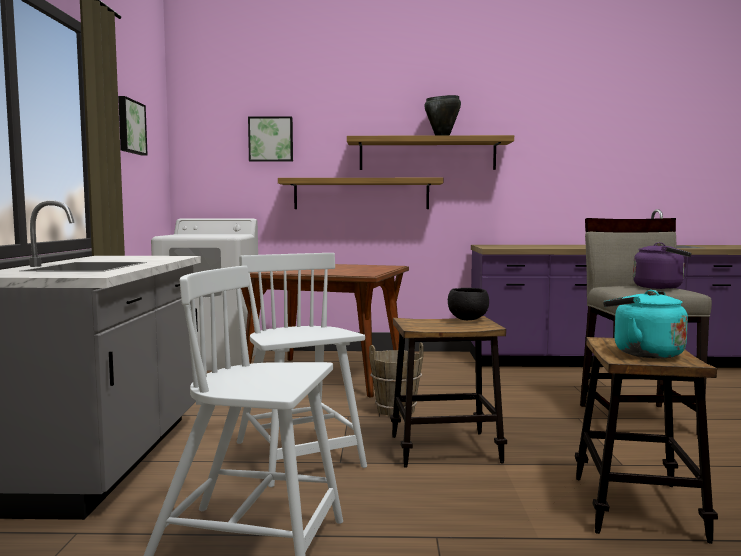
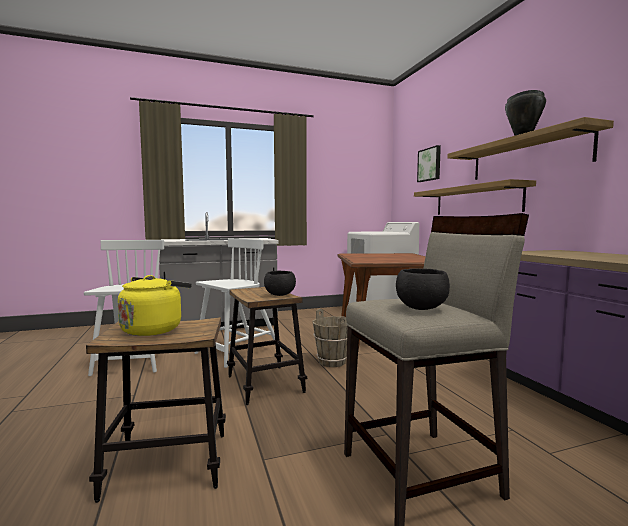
camera: 70 degrees right, 0 degrees up
picture [118,96,148,155] -> none
turquoise kettle [603,290,688,358] -> yellow kettle [118,275,192,336]
purple kettle [633,242,691,289] -> black bowl [396,268,450,310]

